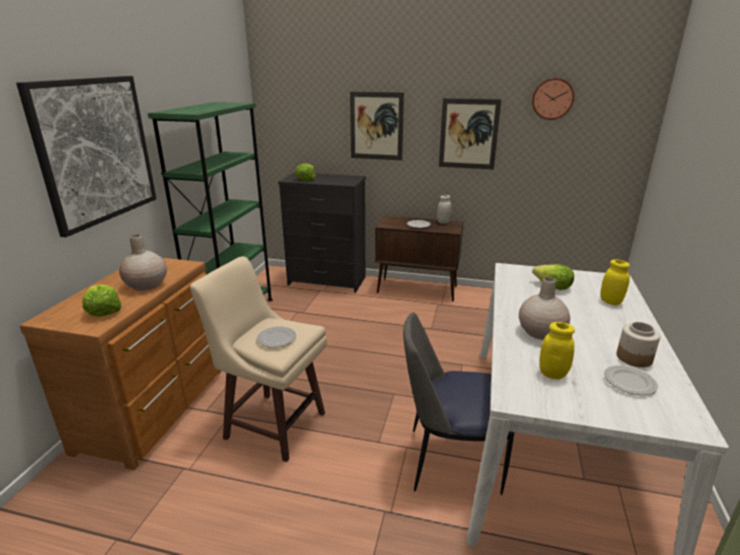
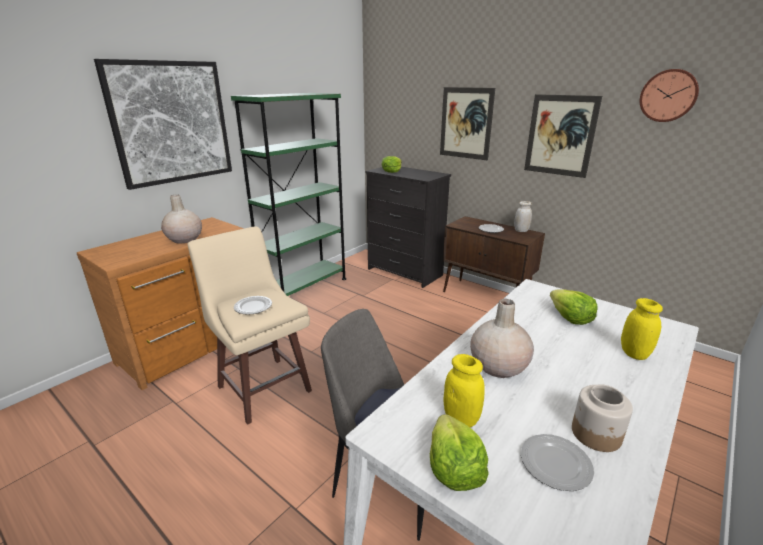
camera: 25 degrees right, 0 degrees up
lettuce [82,284,122,317] -> lettuce moved to [430,414,489,491]

